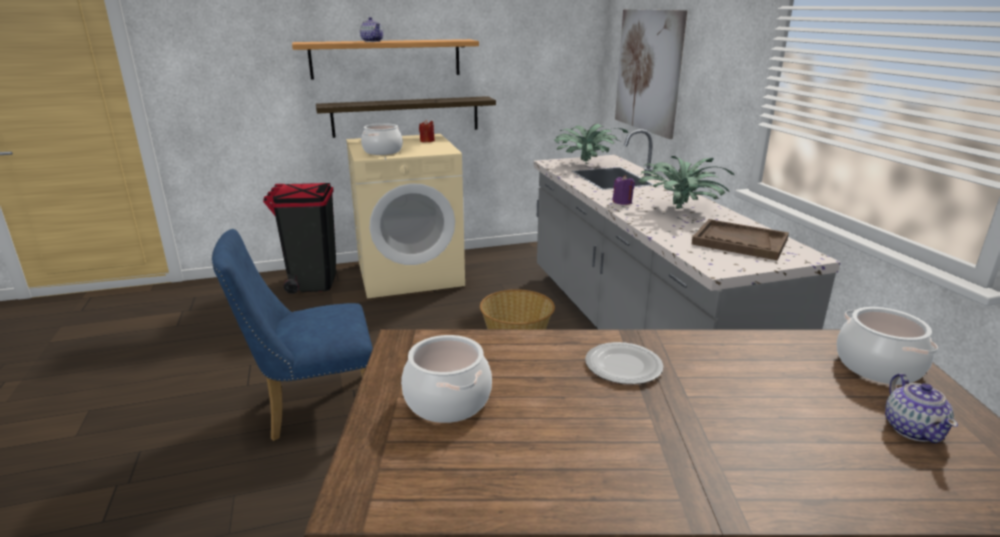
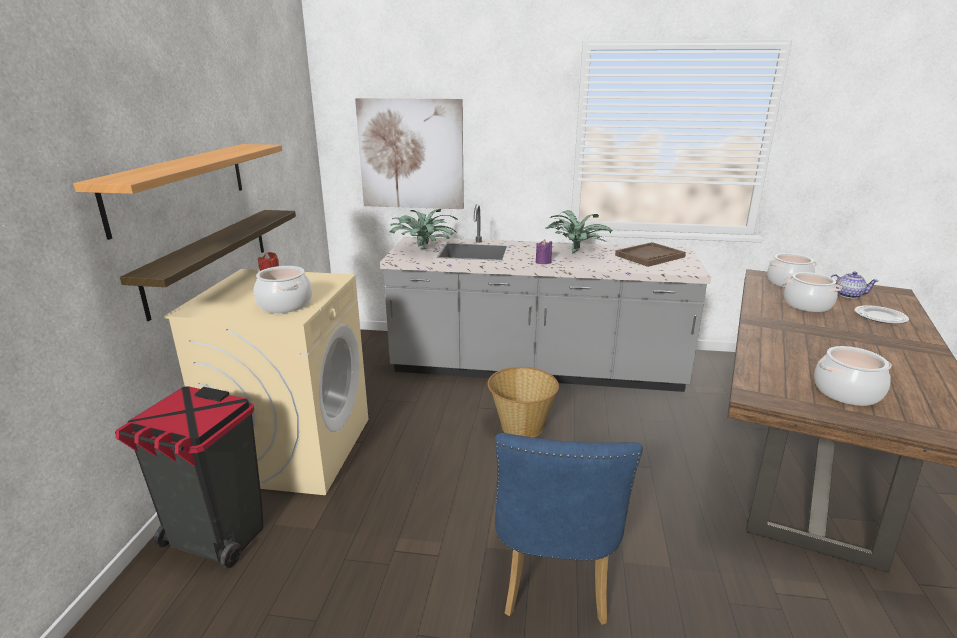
camera: 65 degrees left, 0 degrees up
teapot [360,17,383,42] -> none
plate [585,342,663,384] -> plate moved to [855,305,909,324]
none -> cooking pot [784,272,842,312]

